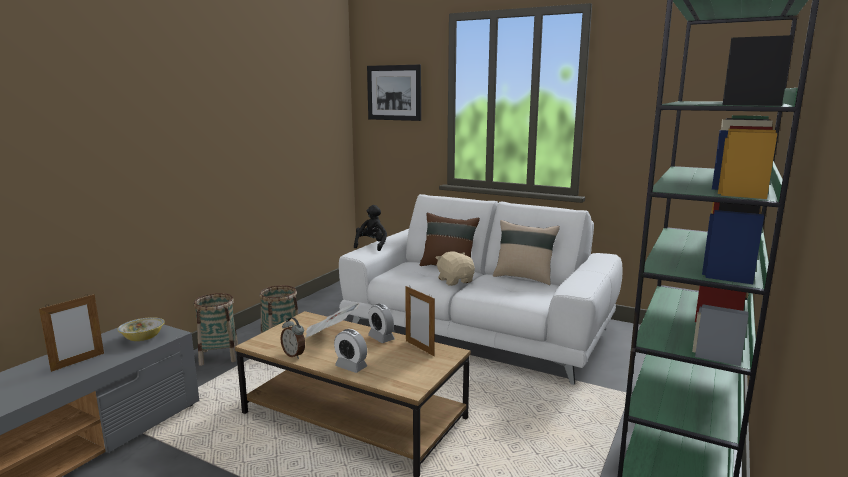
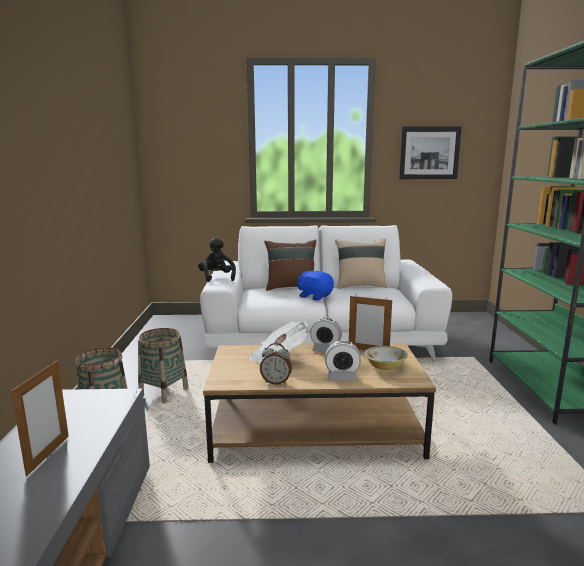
camera: 30 degrees left, 0 degrees up
bowl [117,317,165,341] -> bowl moved to [364,346,408,370]
picture [367,65,421,121] -> picture moved to [399,126,462,179]
beige plush toy [435,251,475,286] -> blue plush toy [297,271,334,301]

